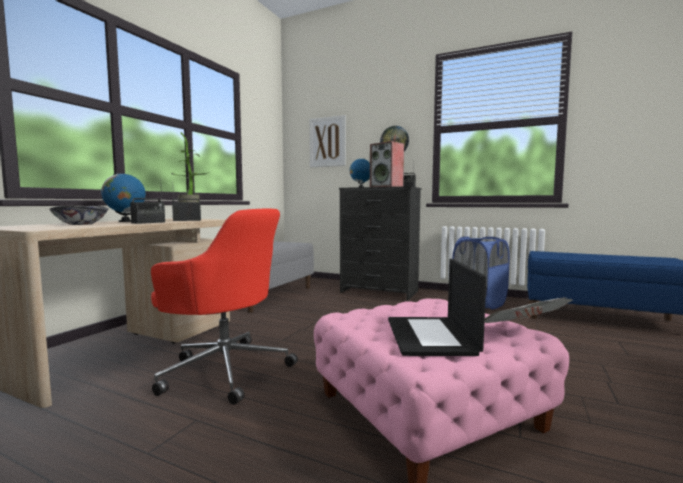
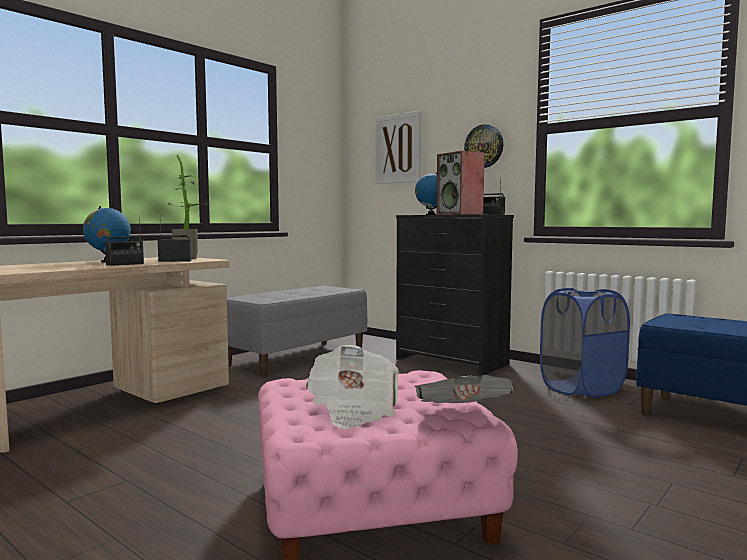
camera: 15 degrees right, 0 degrees up
bowl [49,206,108,225] -> none
red office chair [151,208,298,405] -> none
laptop [388,259,486,356] -> newspaper [306,345,399,429]

